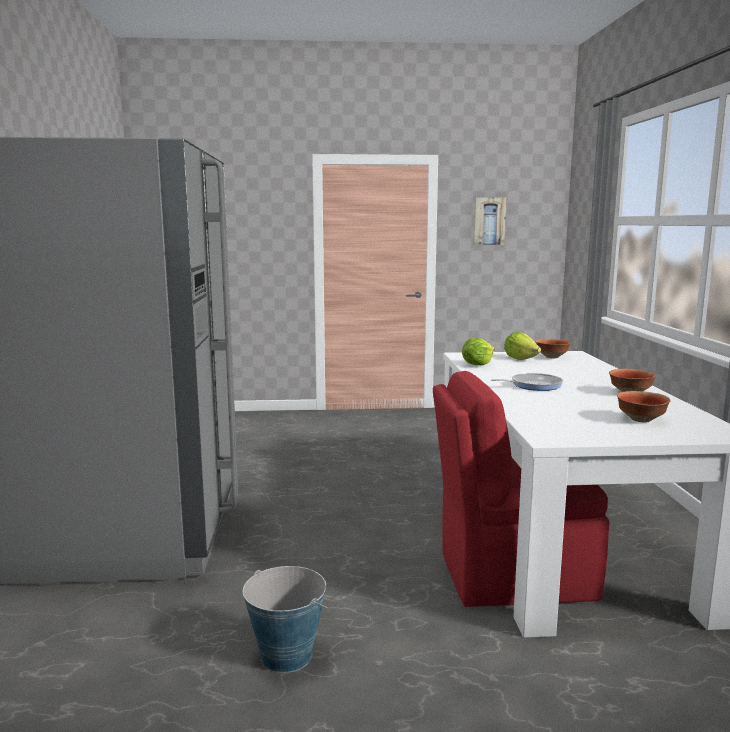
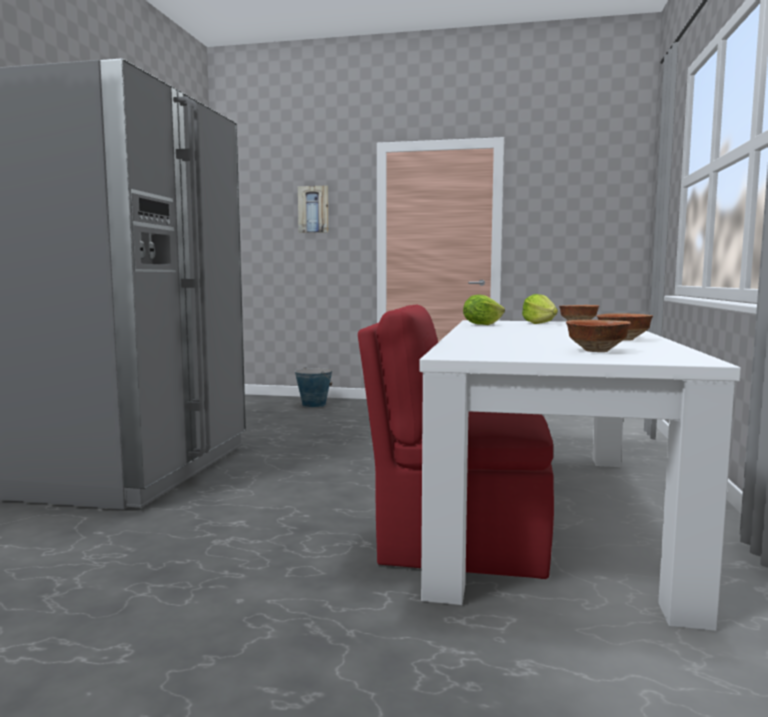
camera: 15 degrees right, 5 degrees down
bucket [243,566,328,673] -> bucket moved to [295,367,332,408]
picture [473,198,506,245] -> picture moved to [298,186,329,233]
frying pan [491,373,563,391] -> none

